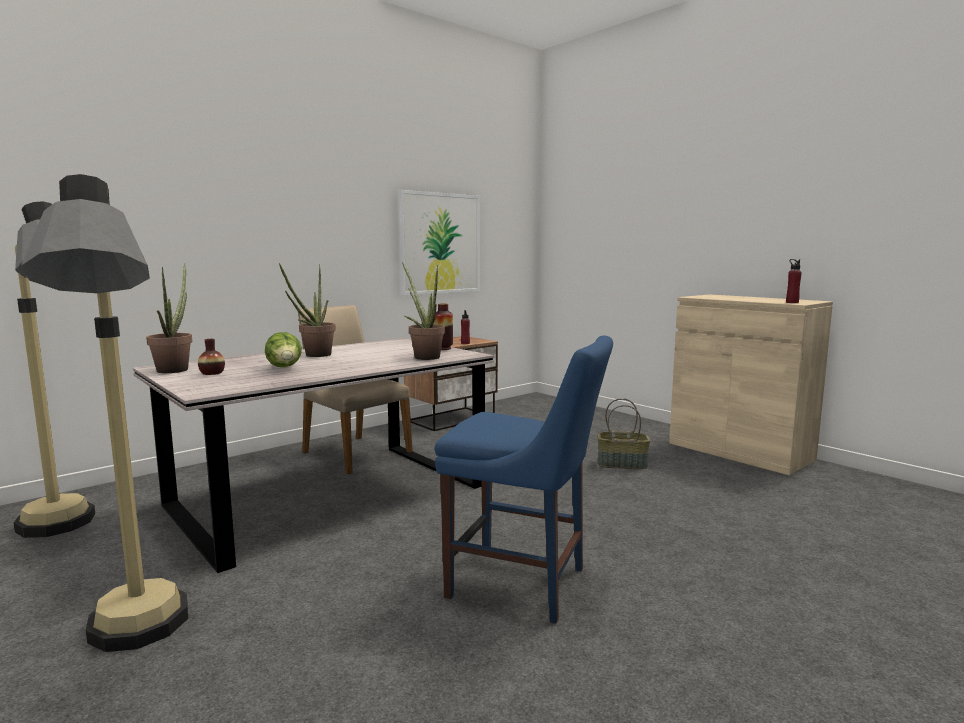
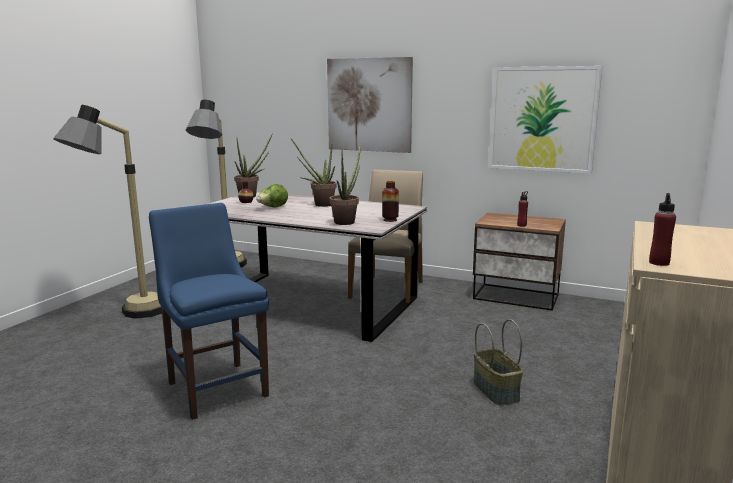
camera: 65 degrees right, 5 degrees up
blue chair [435,336,613,624] -> blue chair turned 150 degrees clockwise [149,203,269,420]
none -> picture [327,57,413,153]

